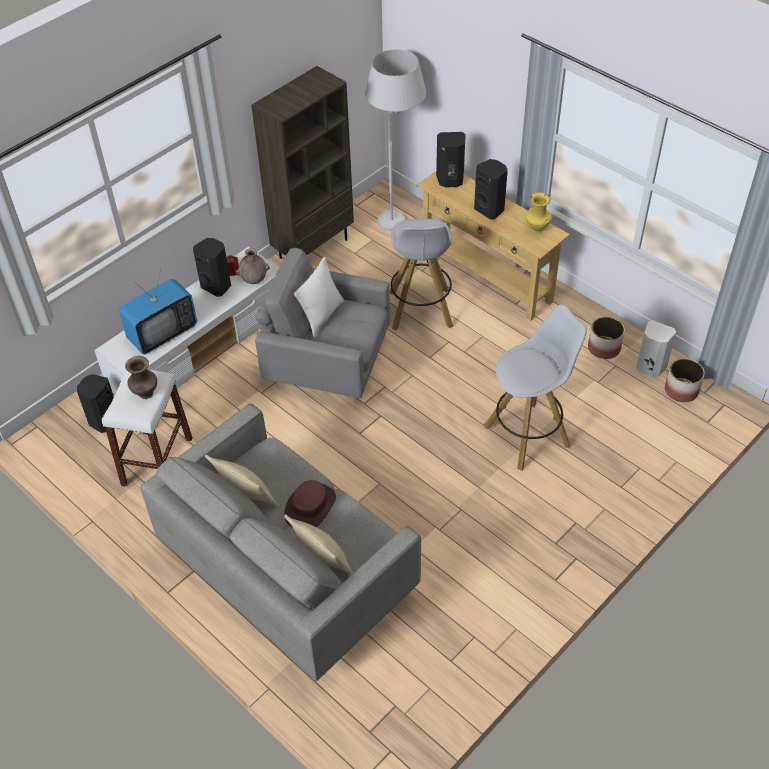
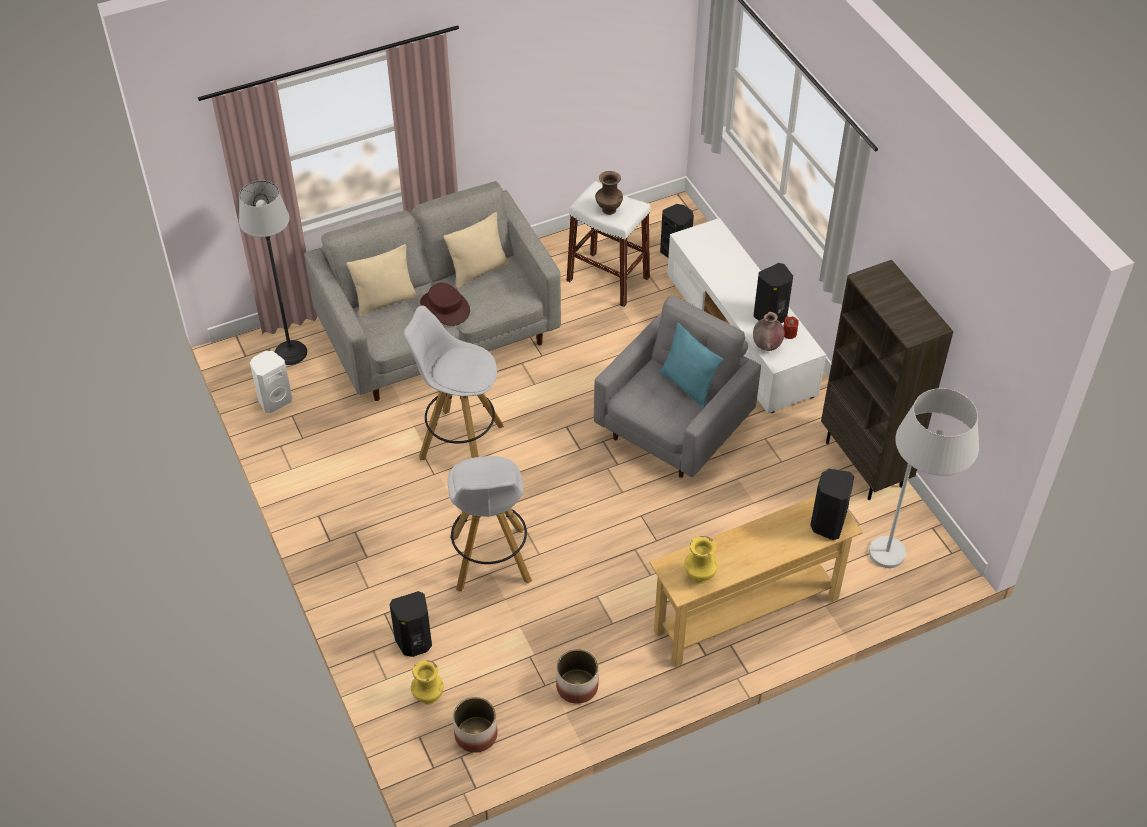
camera: 110 degrees right, 0 degrees up
television [119,269,197,355] -> none
white pillow [294,257,344,337] -> turquoise pillow [660,323,723,409]
white stool [390,219,453,331] -> white stool moved to [404,306,504,460]
black speaker [474,159,508,219] -> black speaker moved to [390,591,432,657]
white speaker [636,320,676,378] -> white speaker moved to [250,351,292,413]
none -> floor lamp [239,180,307,365]
none -> yellow vase [411,660,443,705]

